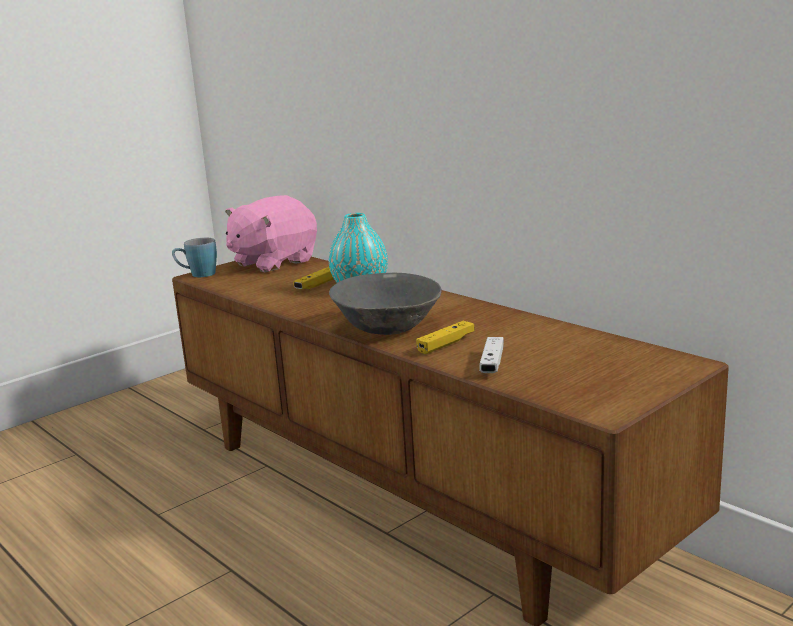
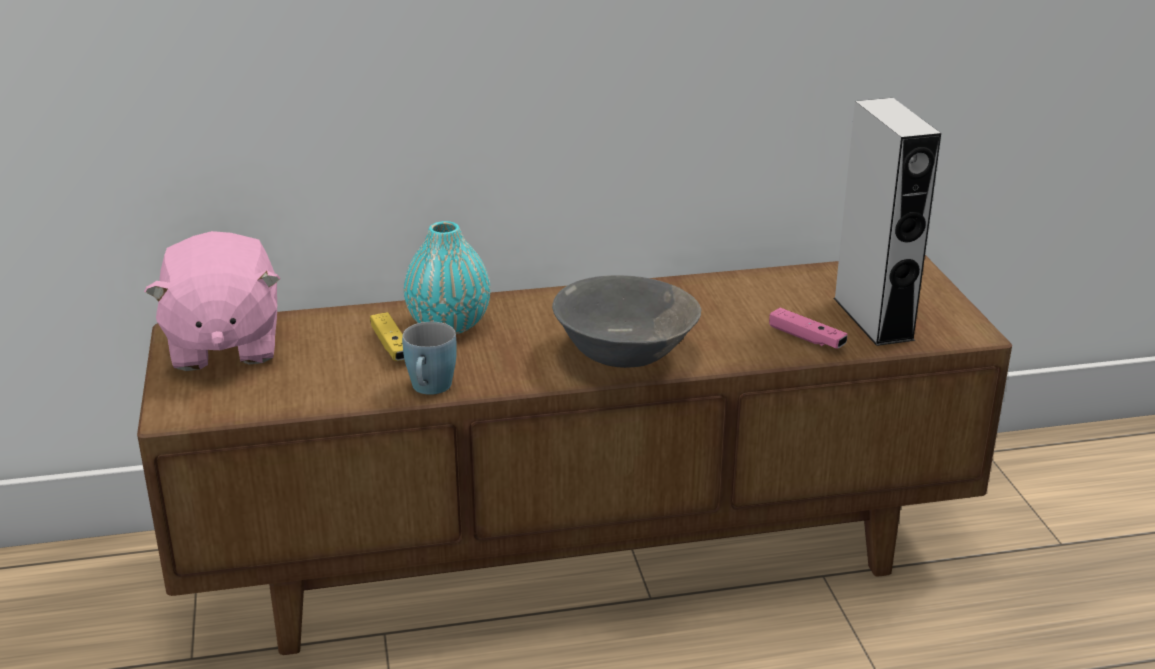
camera: 60 degrees left, 10 degrees up
blue mug [172,238,217,277] -> blue mug moved to [402,322,457,395]
yellow game controller [416,321,475,354] -> none
white game controller [479,337,504,373] -> pink game controller [769,308,848,349]
none -> grey speaker [833,98,941,346]

